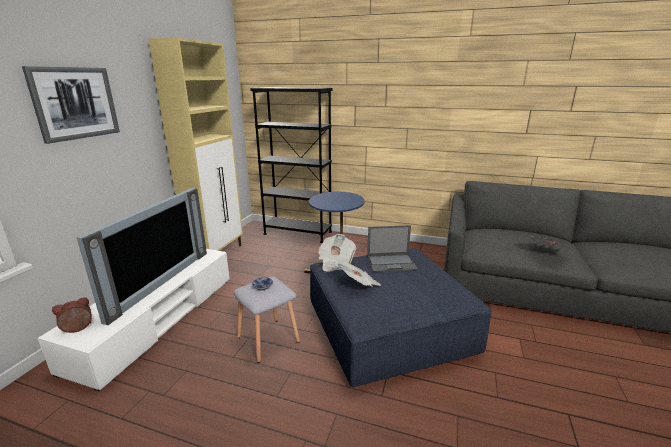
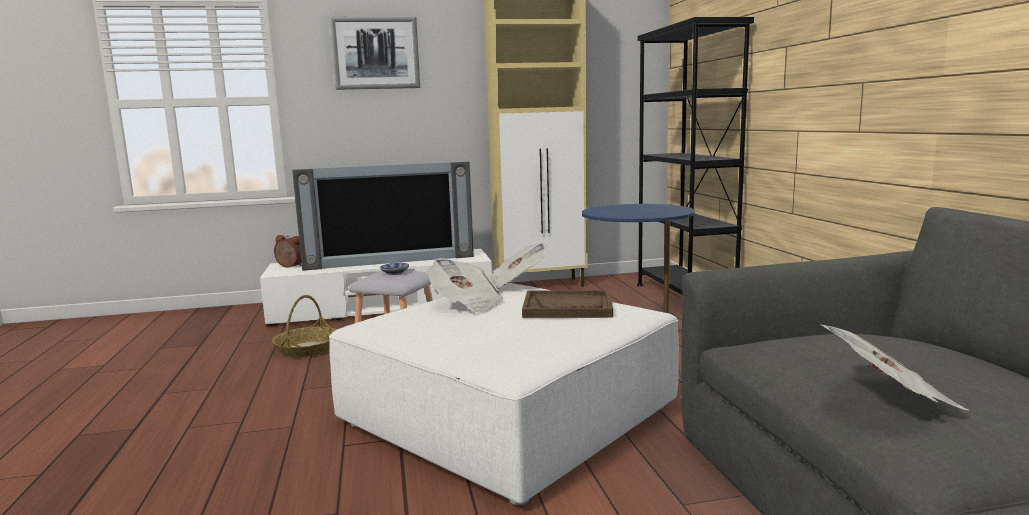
camera: 60 degrees right, 10 degrees down
blue ottoman [310,248,492,387] -> white ottoman [329,283,679,505]
laptop [367,225,418,272] -> brown tray [522,290,613,318]
none -> basket [272,295,336,357]

